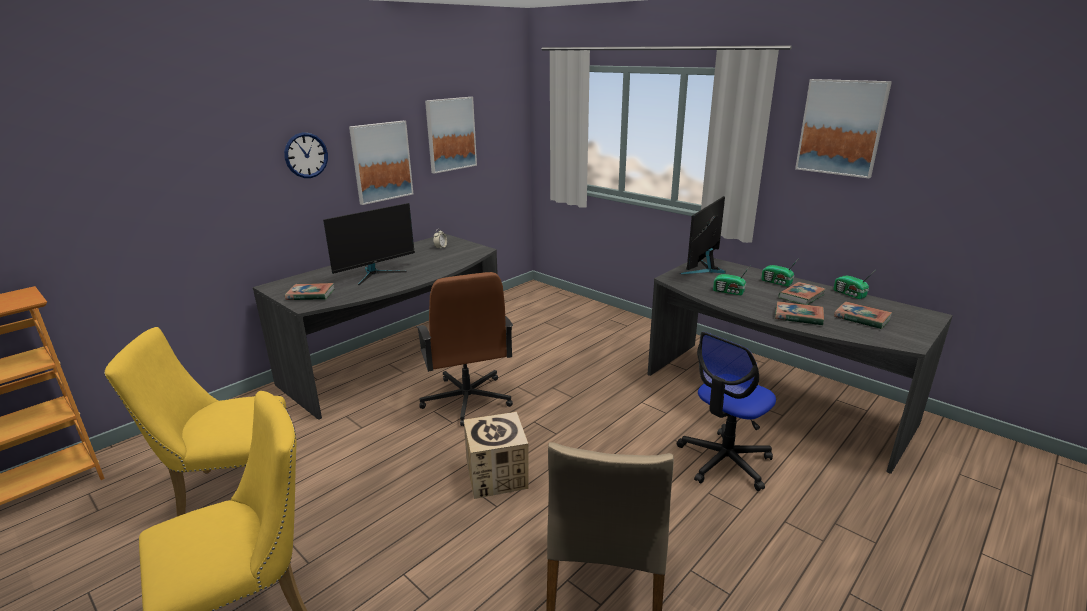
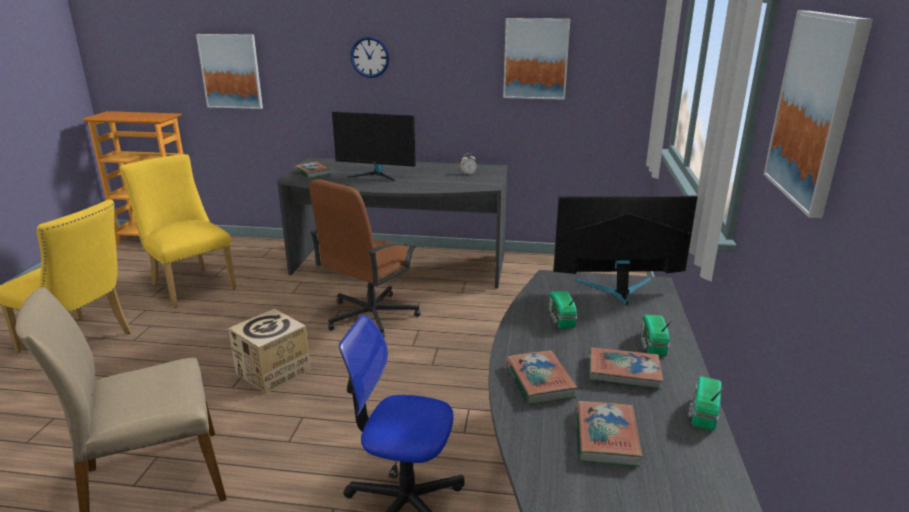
camera: 55 degrees right, 0 degrees up
picture [349,121,413,205] -> picture moved to [196,34,263,109]

